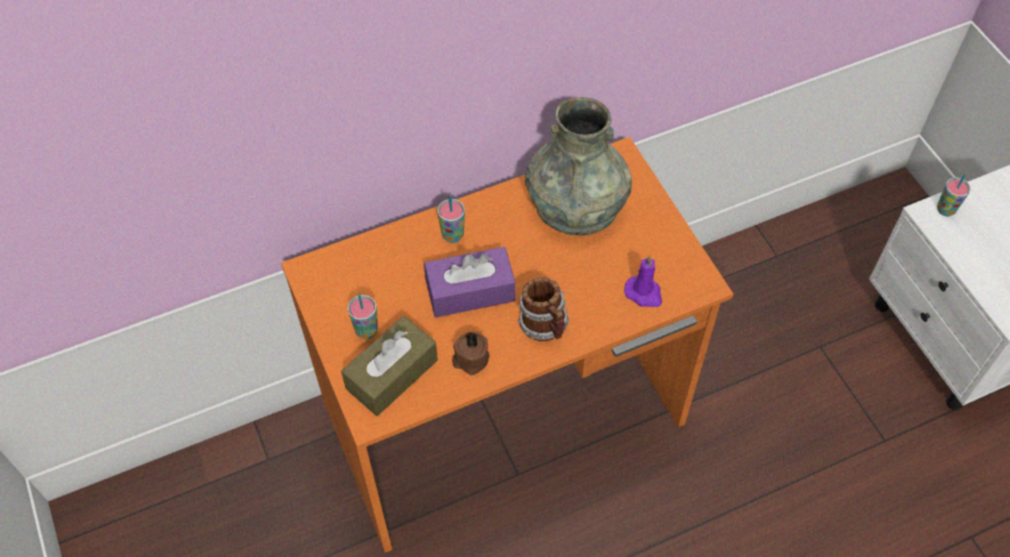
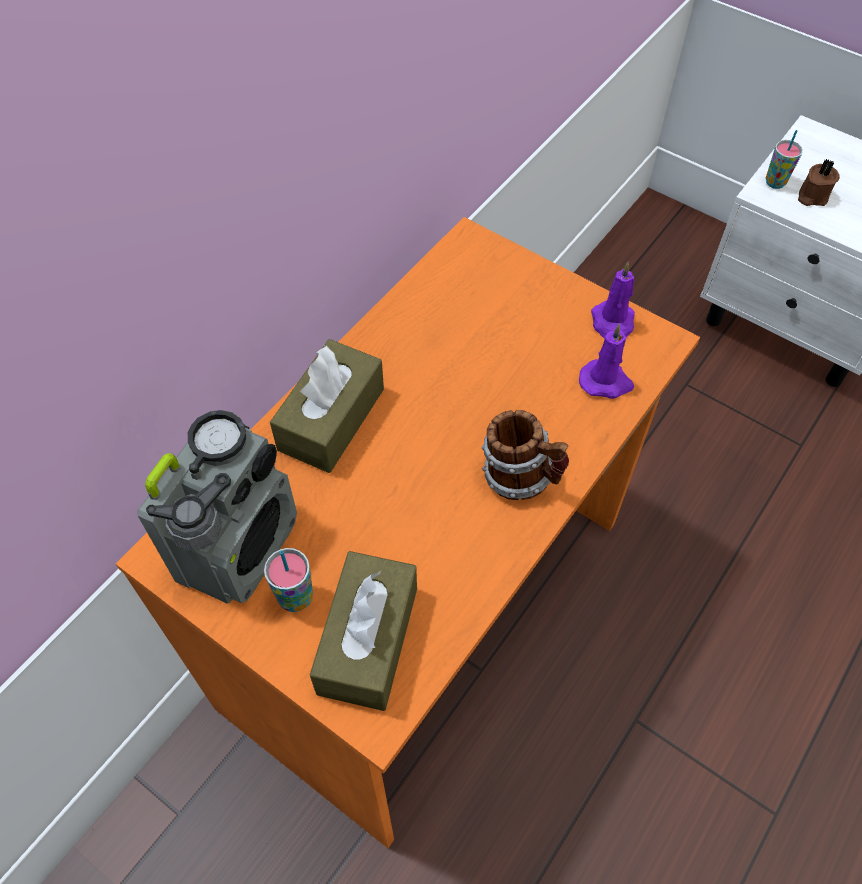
camera: 30 degrees left, 0 degrees up
purple tissue box [424,247,516,317] -> none
cup [438,196,465,243] -> brown tissue box [270,339,384,473]
brown candle [452,332,489,375] -> brown candle moved to [798,159,840,206]
grey vase [525,97,632,236] -> none
none -> radio [137,410,297,604]
none -> purple candle [591,262,635,339]

